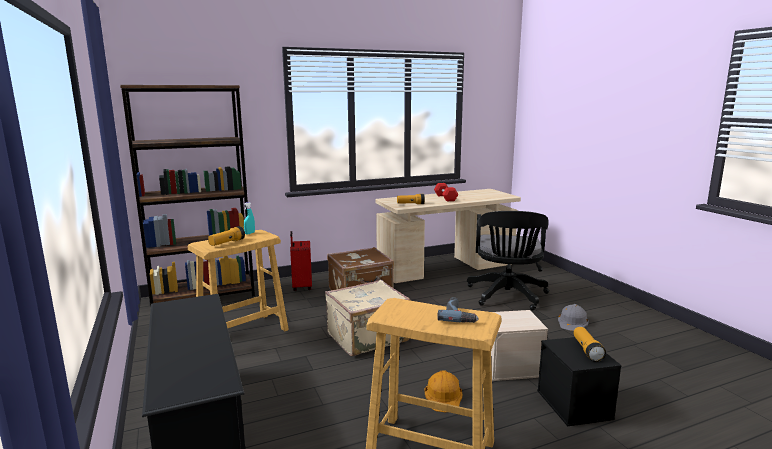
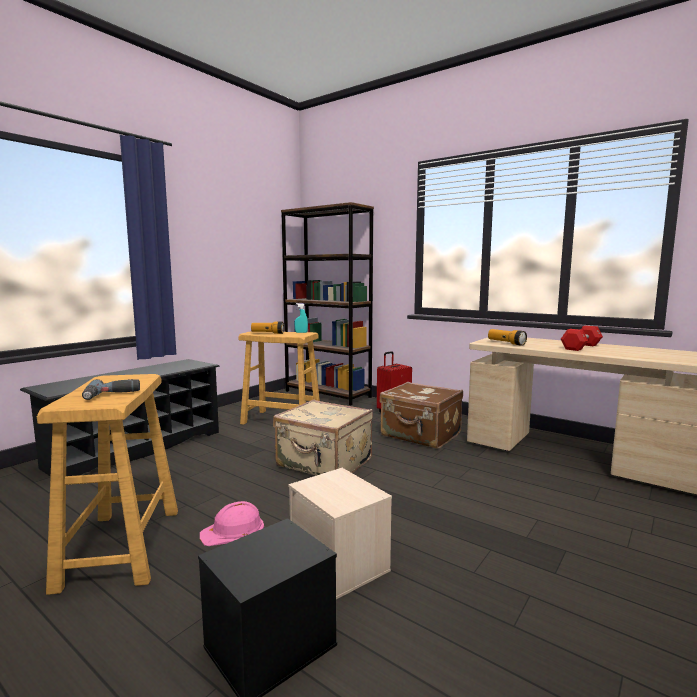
camera: 60 degrees right, 5 degrees down
orange hard hat [424,370,462,412] -> pink hard hat [200,501,264,546]
black office chair [467,211,549,311] -> none
grey hard hat [558,304,589,331] -> none
flashlight [574,327,606,362] -> none

